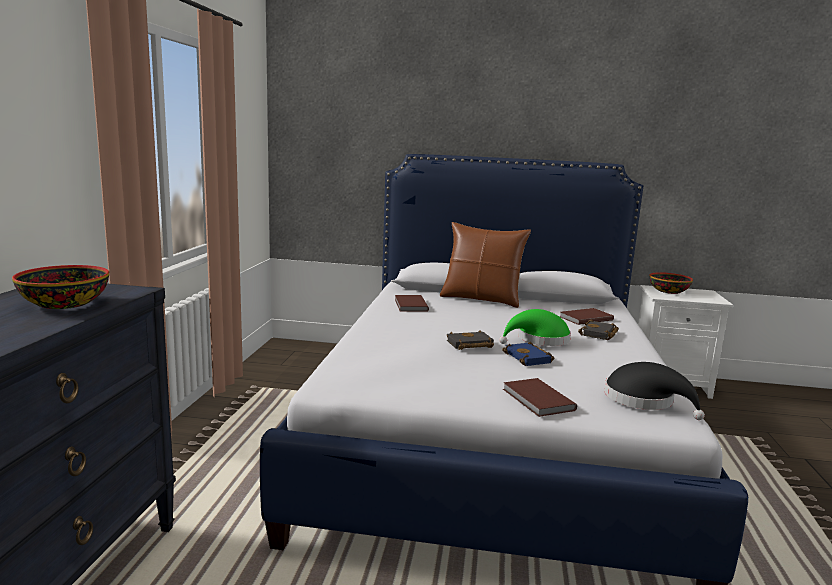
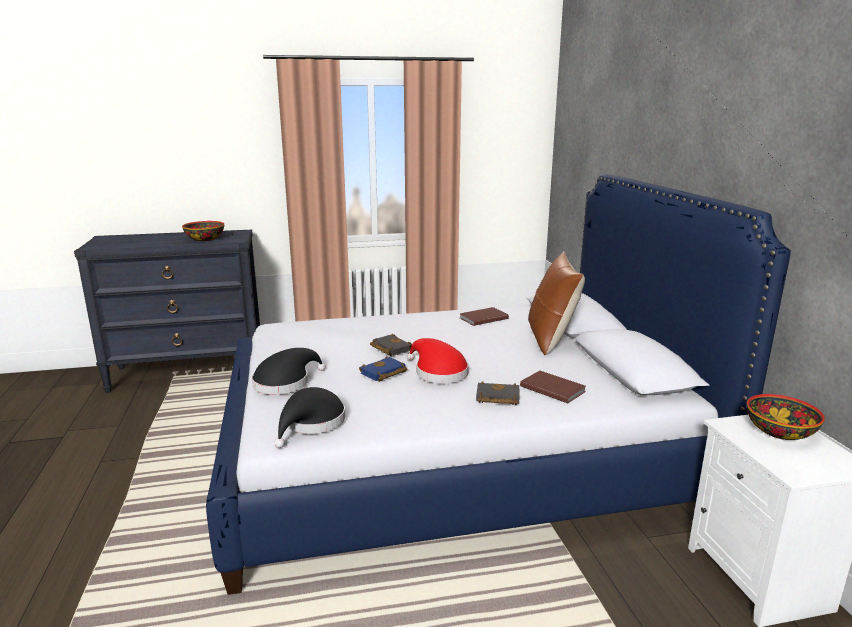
camera: 70 degrees right, 5 degrees up
green hat [499,309,571,346] -> red hat [407,338,469,383]
brown book [503,378,577,417] -> black hat [252,348,326,395]

